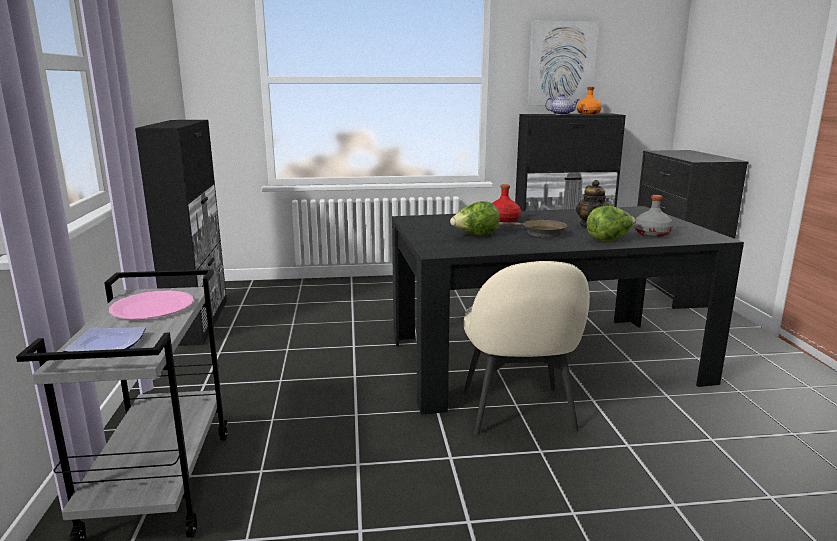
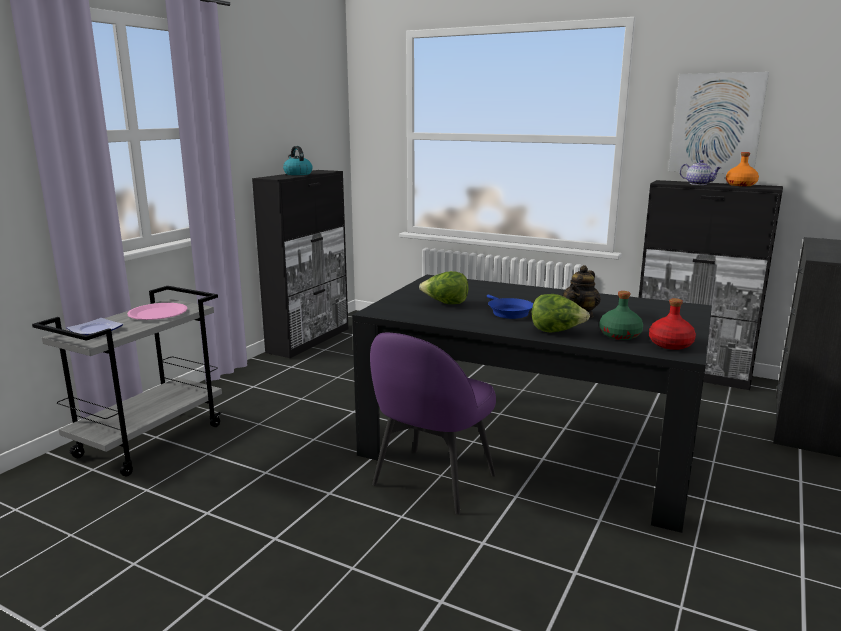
camera: 35 degrees right, 0 degrees up
beige chair [463,261,590,435] -> purple chair [370,333,496,514]
red bottle [492,184,521,222] -> red bottle moved to [649,298,696,350]
brown frying pan [499,220,567,238] -> blue frying pan [487,295,533,319]
grey bottle [634,195,673,237] -> green bottle [599,291,643,340]
none -> kettle [283,146,312,175]

